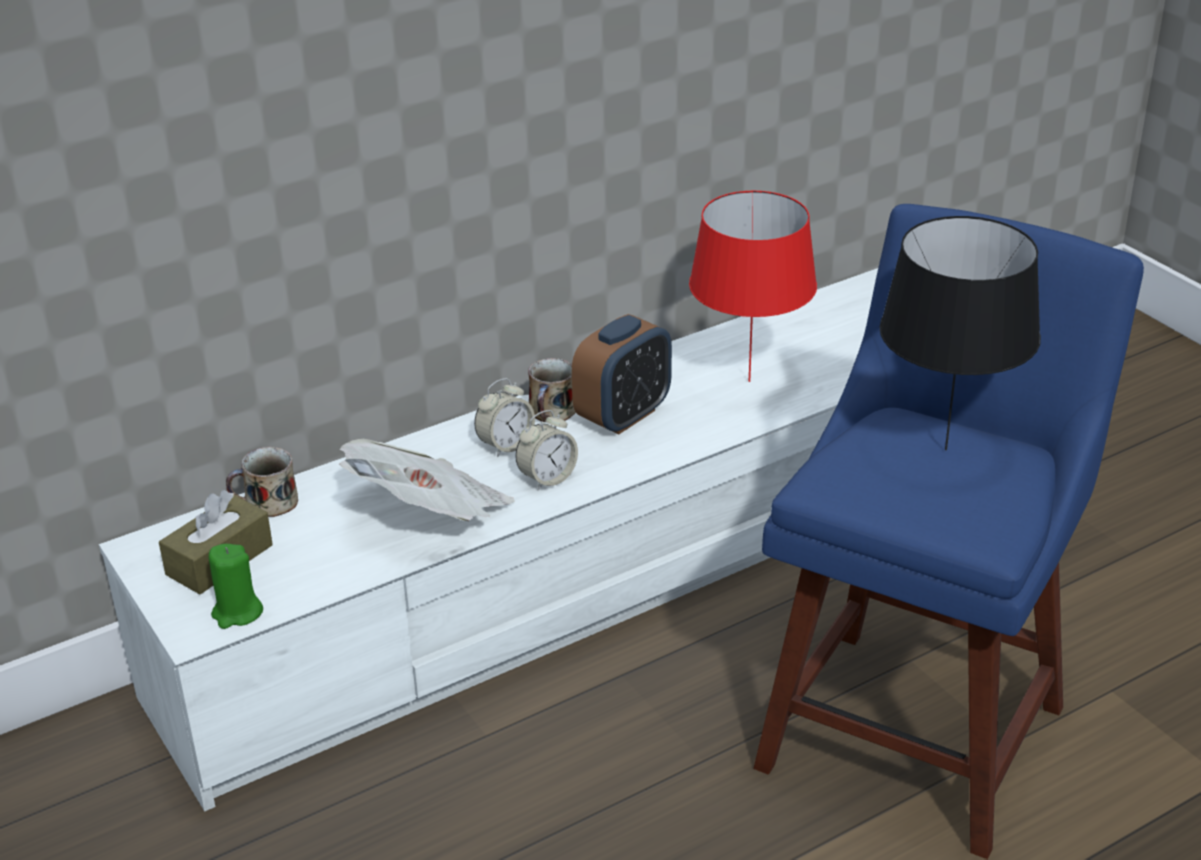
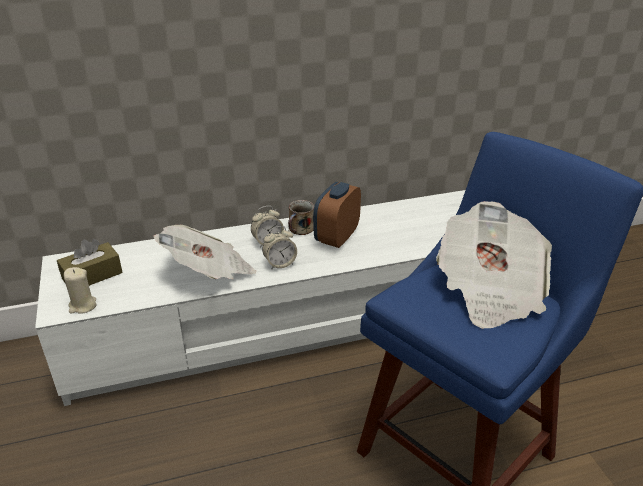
camera: 15 degrees right, 0 degrees up
green candle [209,544,263,629] -> beige candle [64,267,96,314]
mug [226,447,298,517] -> none
alarm clock [572,314,672,434] -> alarm clock turned 150 degrees clockwise [313,182,361,248]
red table lamp [689,191,817,382] -> none
black table lamp [879,216,1041,450] -> newspaper [436,201,552,329]

